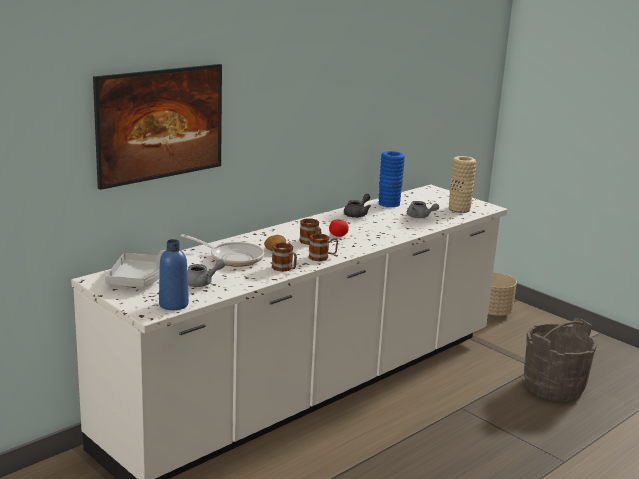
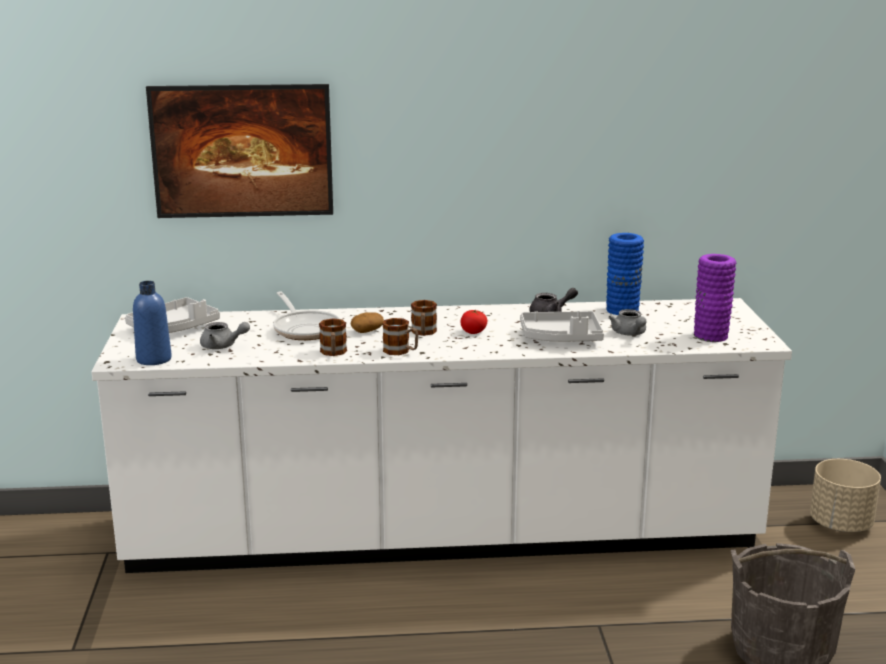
camera: 40 degrees right, 0 degrees up
beige vase [449,156,476,213] -> purple vase [694,254,736,342]
none -> grey tray [520,311,604,342]

